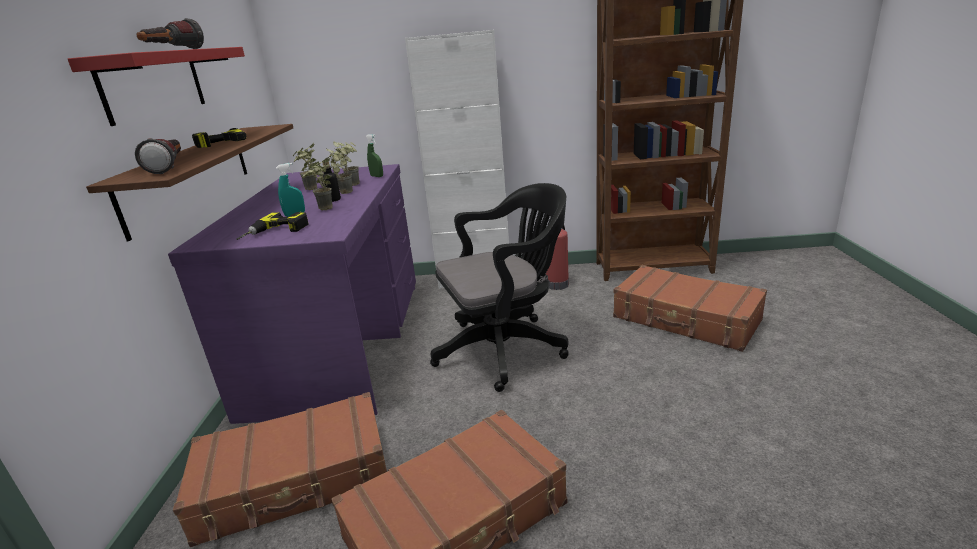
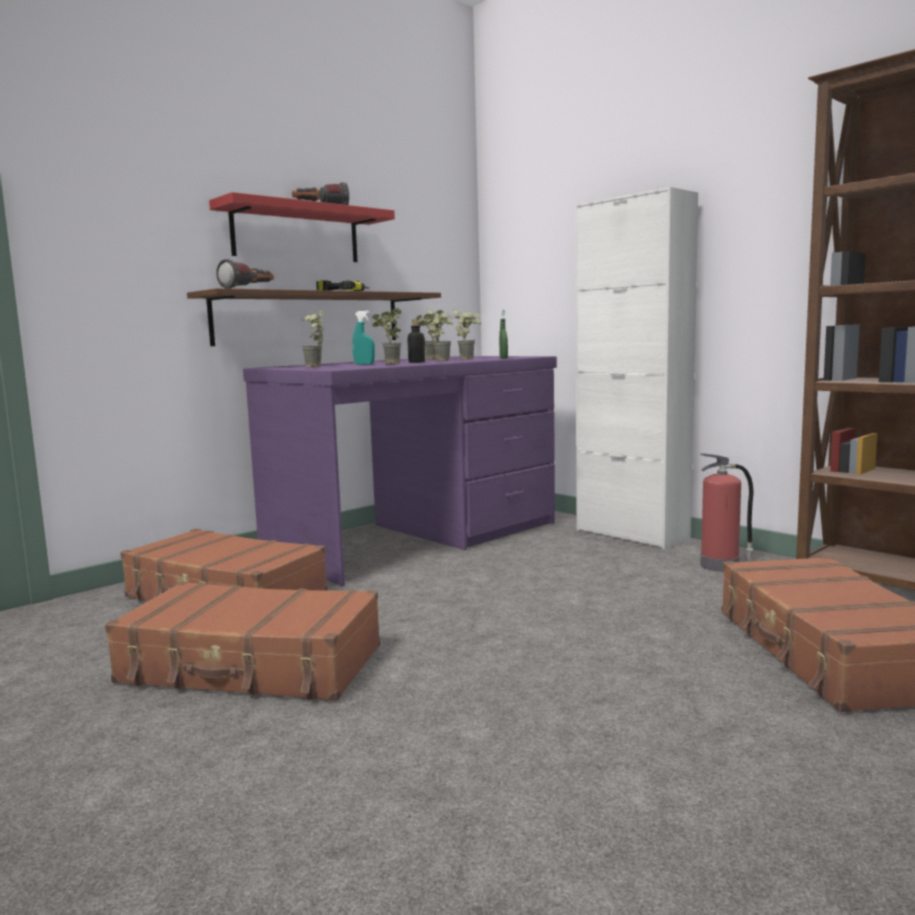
camera: 45 degrees right, 15 degrees down
power drill [237,212,309,240] -> potted plant [302,310,325,367]
black office chair [430,183,569,392] -> none

